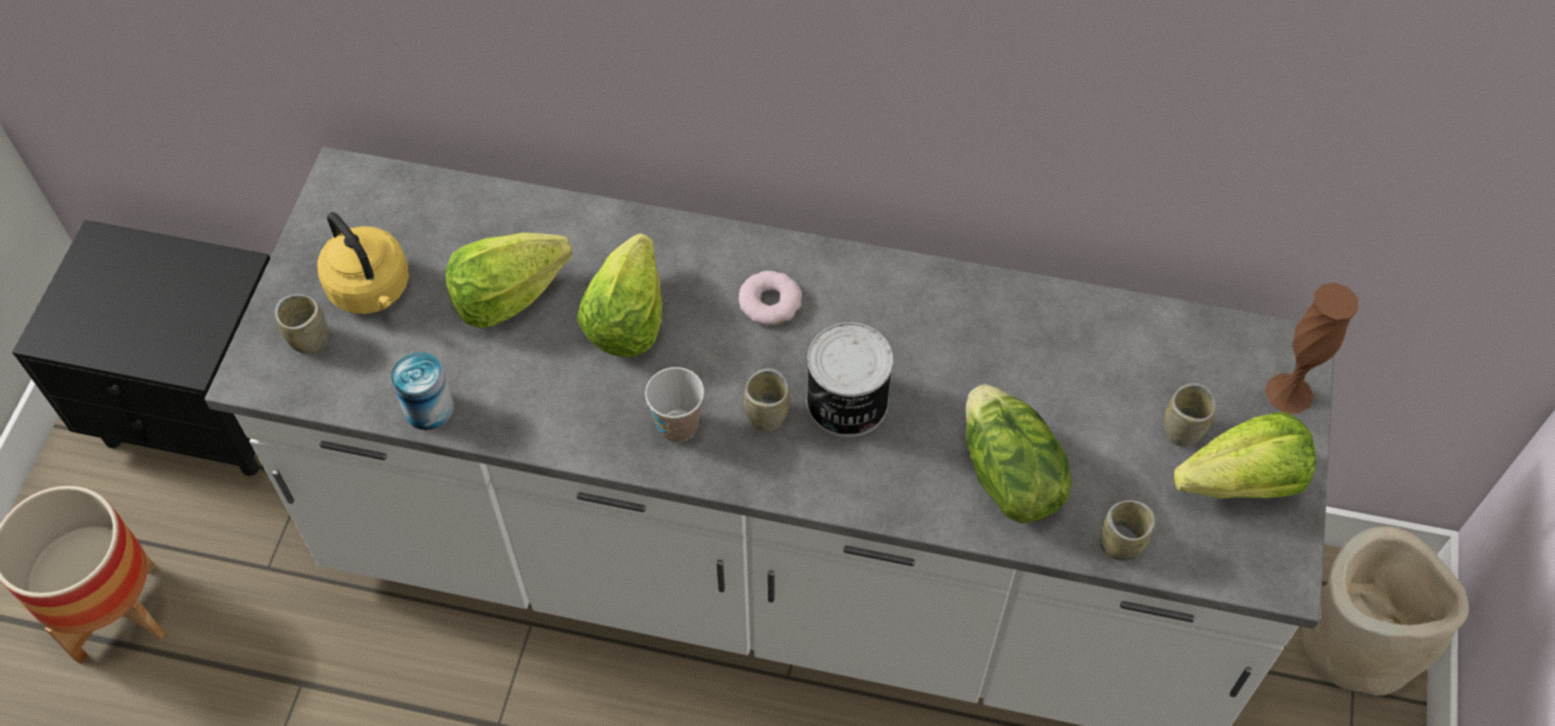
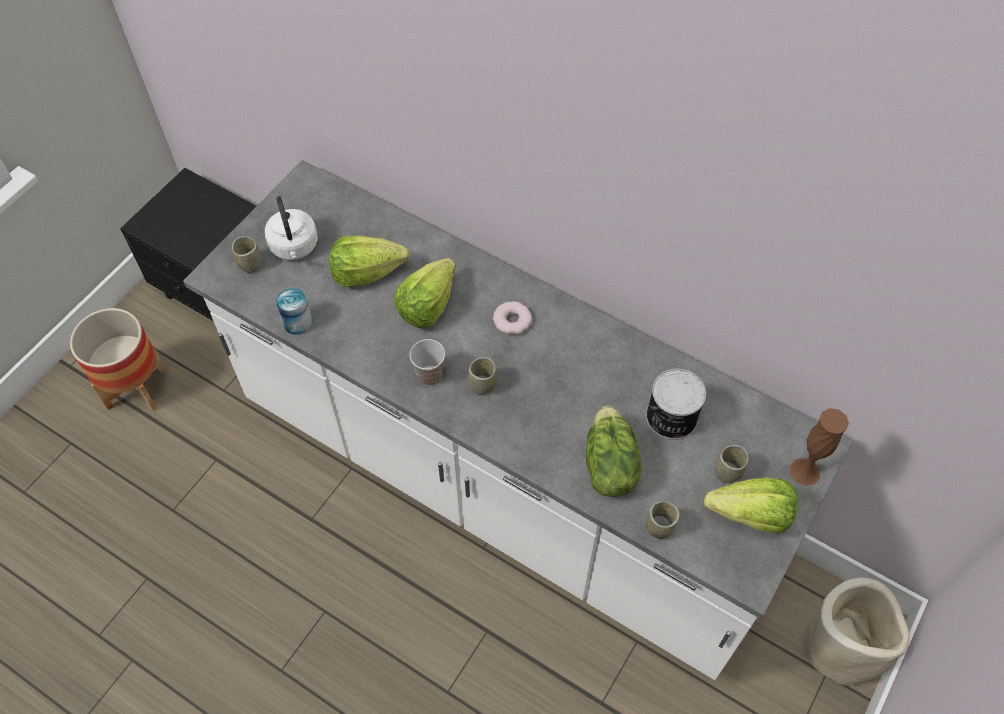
camera: 20 degrees right, 0 degrees up
yellow kettle [317,212,409,314] -> white kettle [265,196,318,260]
can [806,322,893,437] -> can moved to [646,369,706,440]

